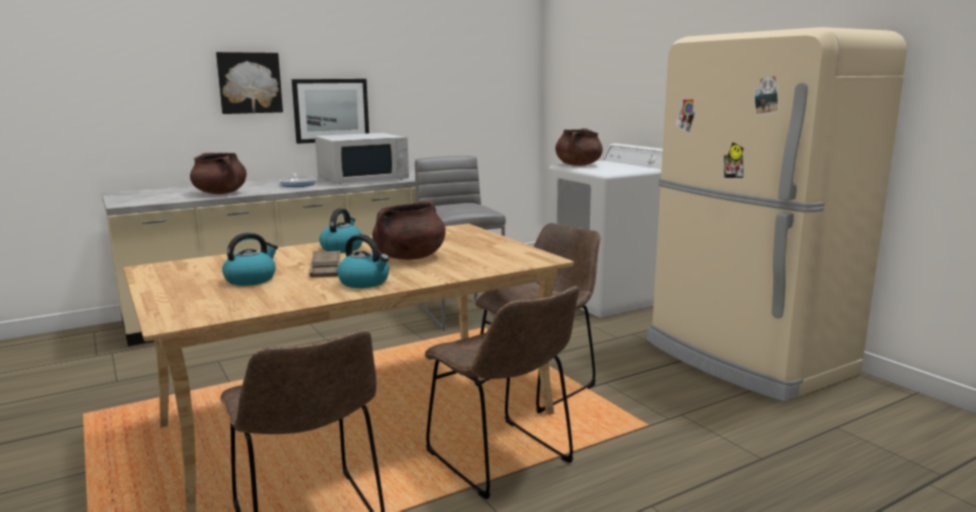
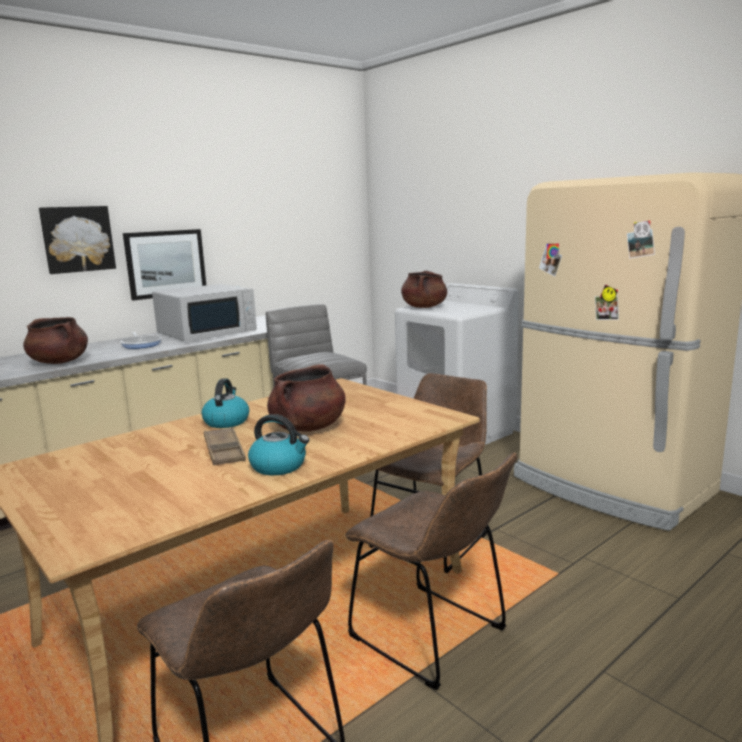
camera: 10 degrees left, 0 degrees up
kettle [222,232,278,286] -> none

